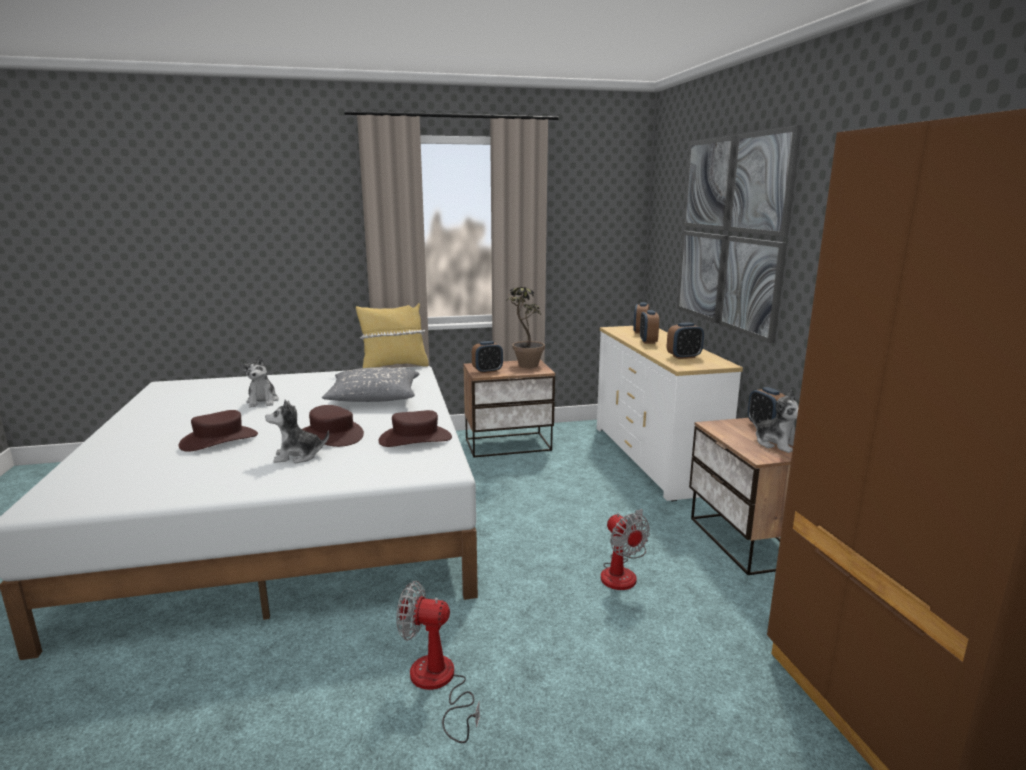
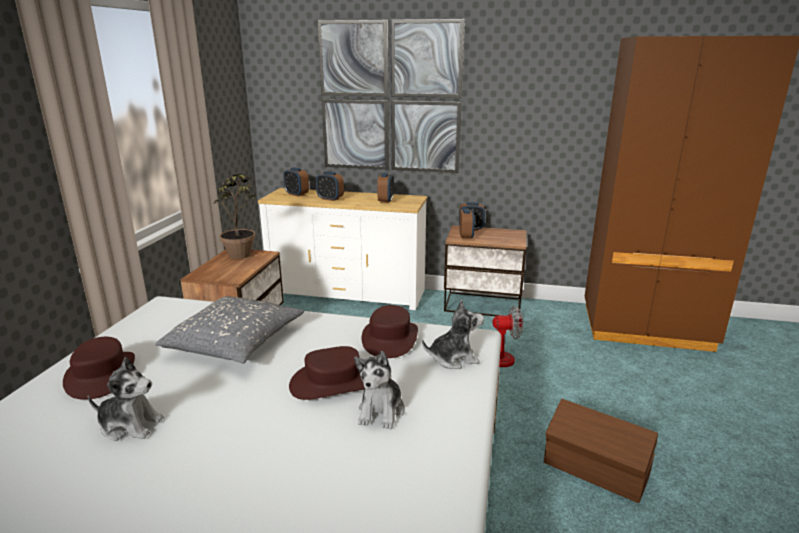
camera: 65 degrees left, 5 degrees up
brown hat [178,410,258,452] -> brown hat moved to [63,337,135,400]
yellow pillow [356,303,429,368] -> none
fan [396,581,480,743] -> brown storage box [544,399,658,503]
alarm clock [472,341,503,373] -> alarm clock moved to [459,208,475,239]
plush toy [752,389,799,453] -> plush toy moved to [422,299,484,369]

